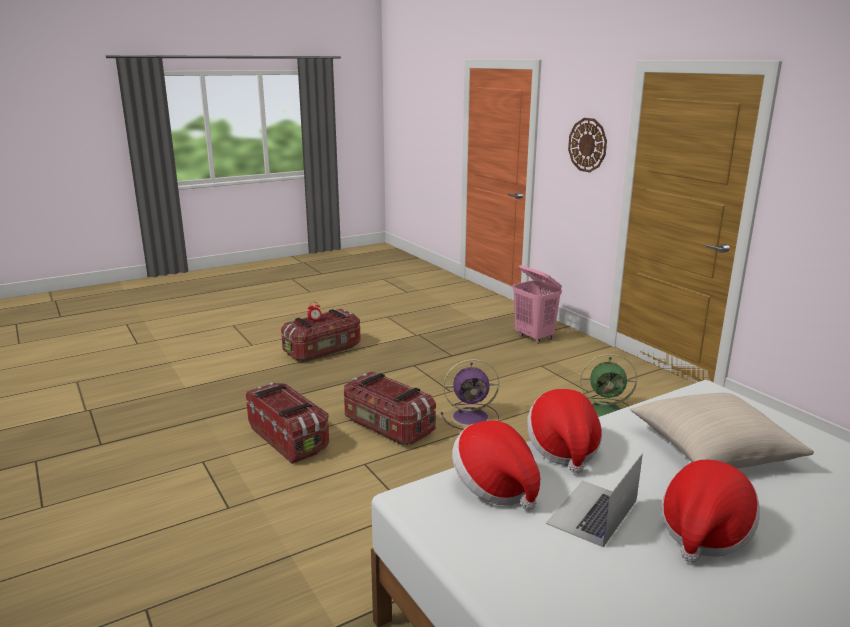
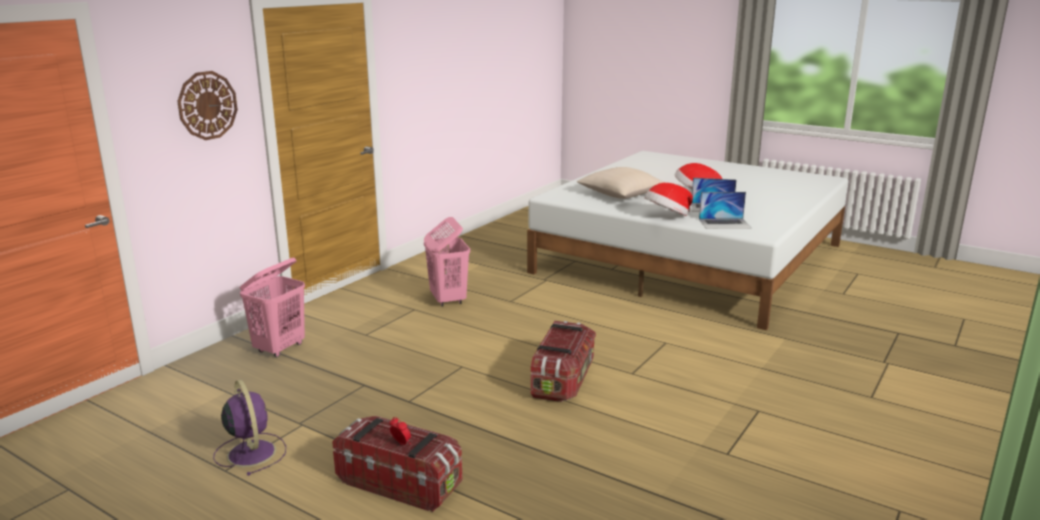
camera: 115 degrees left, 0 degrees up
storage box [246,383,329,464] -> none
purple fan [441,359,499,430] -> purple fan moved to [213,380,286,476]
hat [452,420,540,510] -> laptop [699,192,752,229]
green fan [580,354,637,417] -> pink laundry basket [424,217,470,306]

